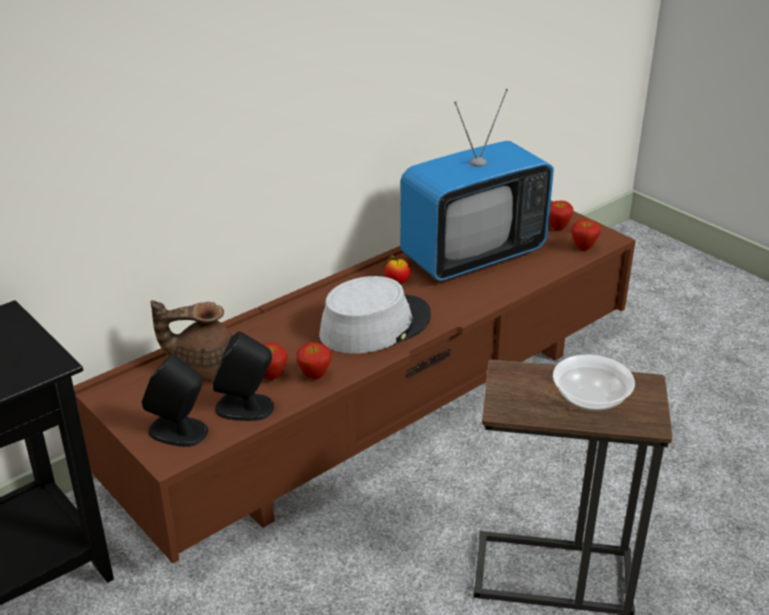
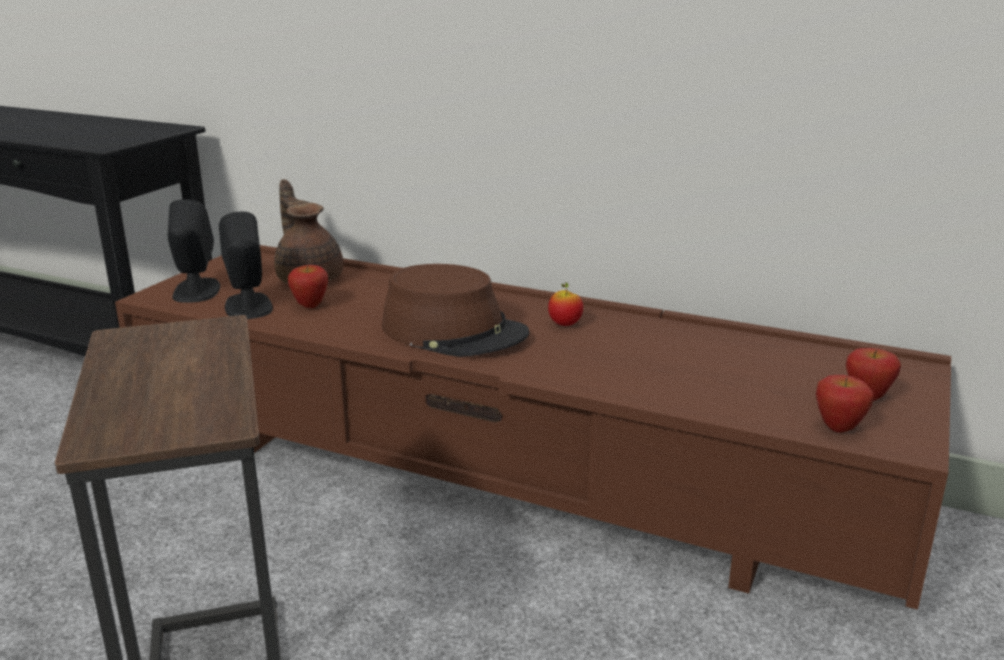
camera: 65 degrees right, 10 degrees down
apple [296,342,331,379] -> none
grey hat [319,276,431,354] -> brown hat [382,264,529,357]
television [400,89,554,281] -> none
bowl [553,354,635,410] -> none

